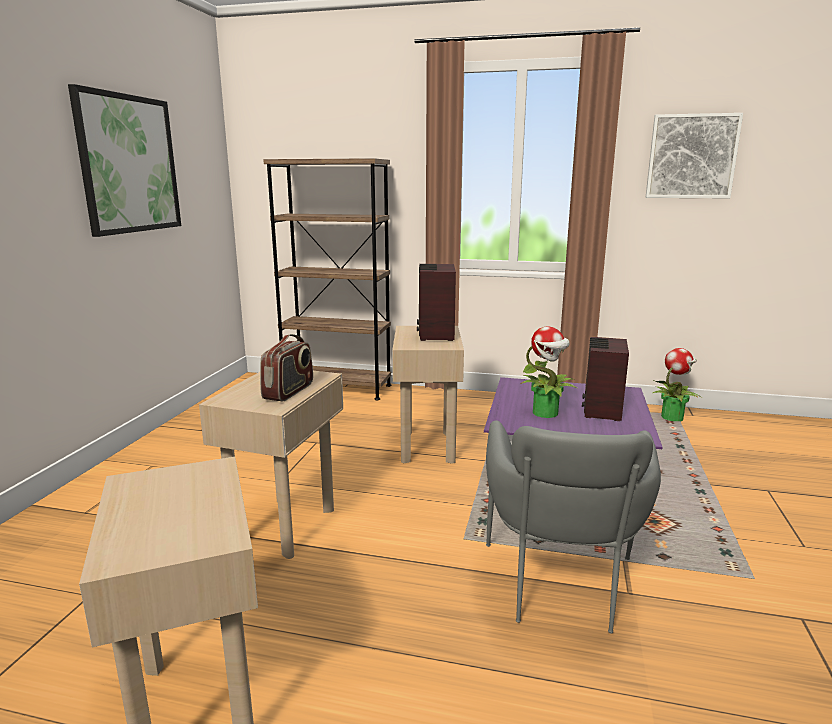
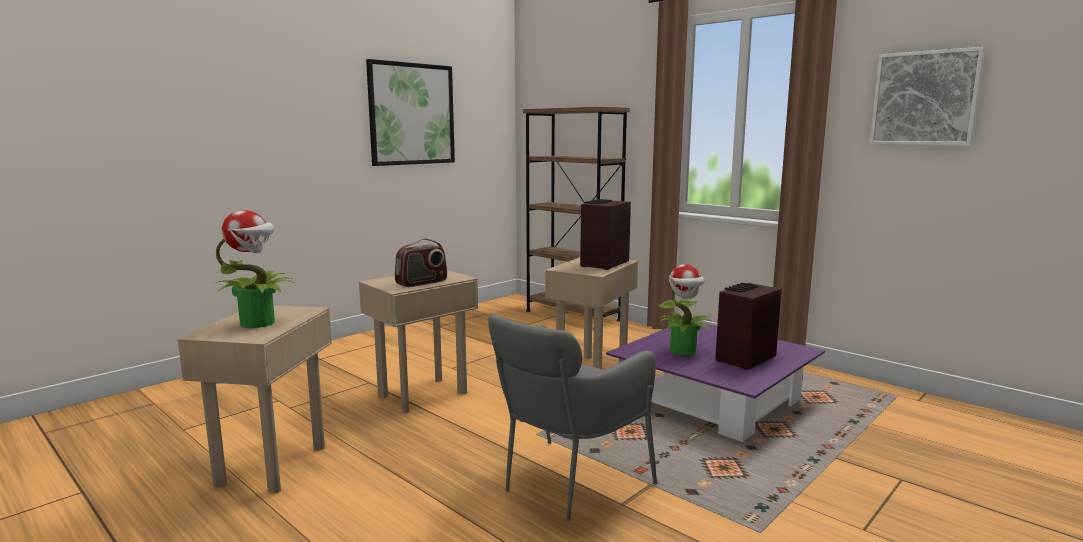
camera: 30 degrees right, 5 degrees down
potted plant [653,348,702,421] -> potted plant moved to [216,210,294,328]

